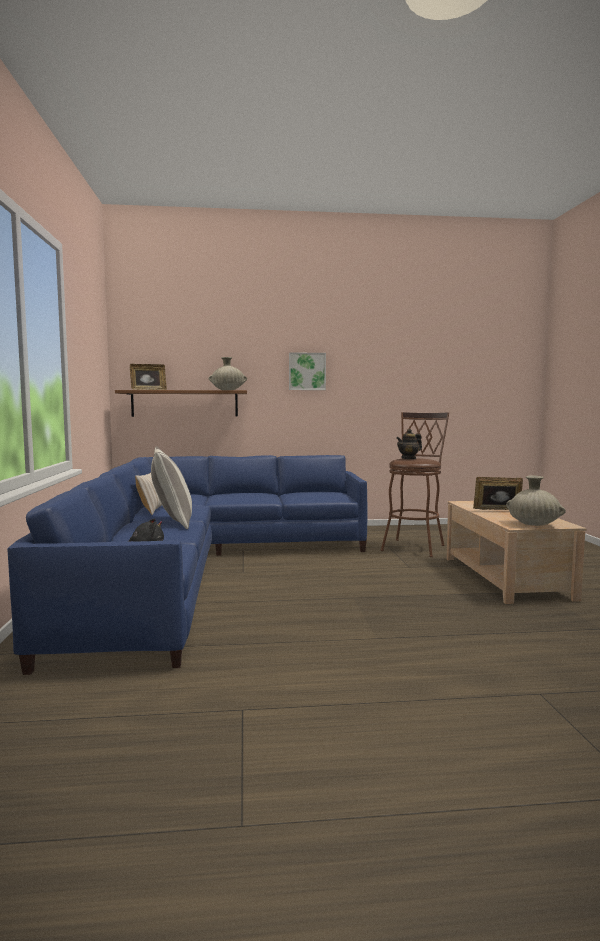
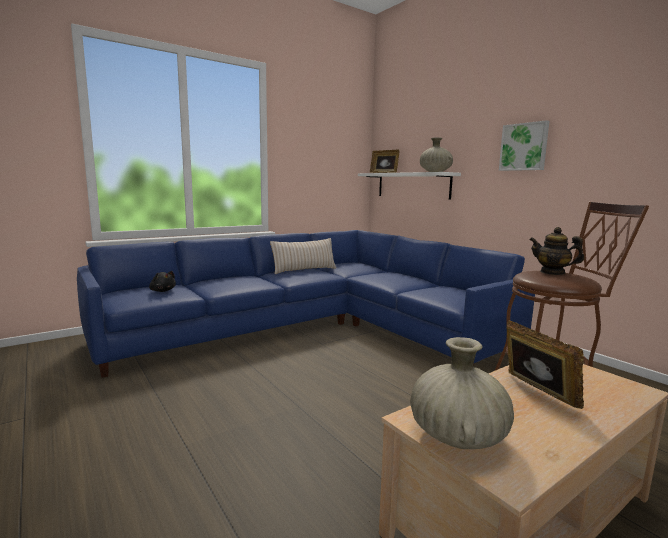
camera: 60 degrees right, 5 degrees up
brown shelf [115,390,247,417] -> white shelf [358,172,461,199]
pillow [151,446,192,529] -> none

